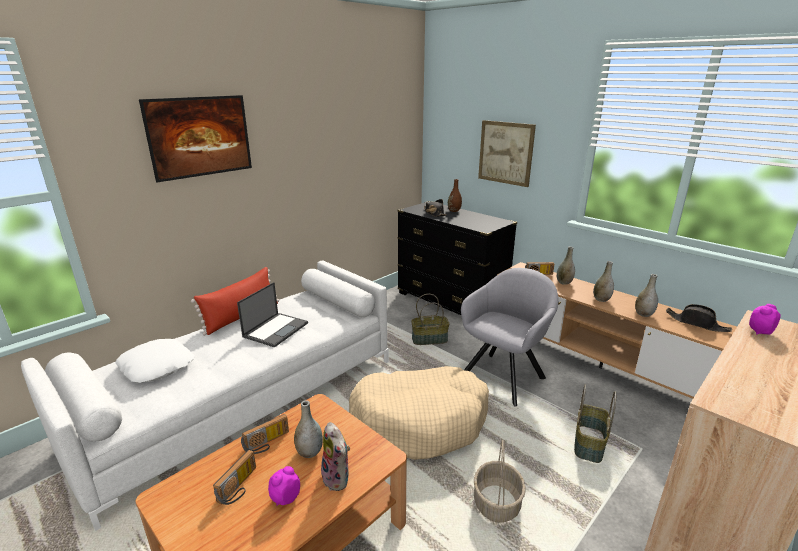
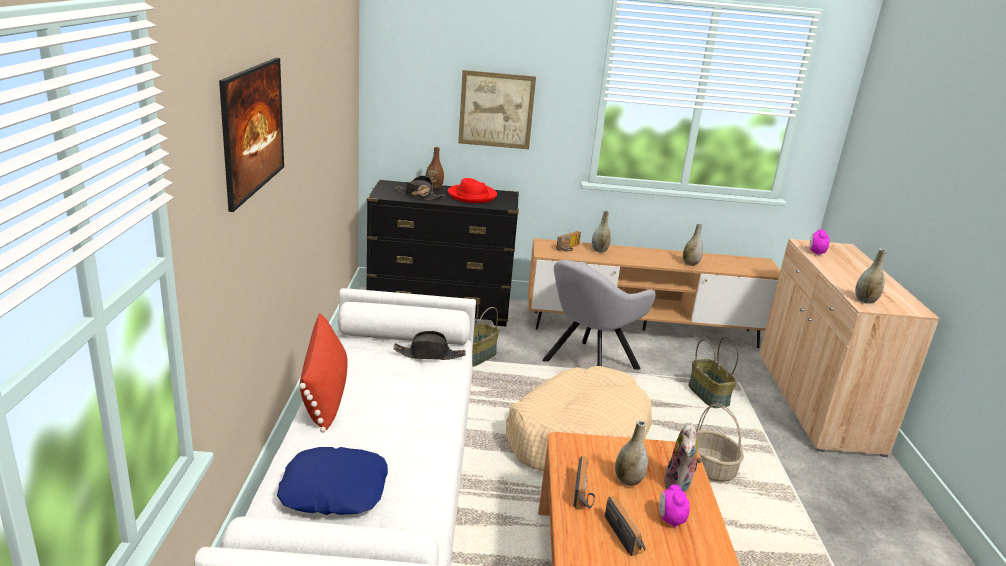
camera: 45 degrees left, 0 degrees up
white pillow [115,339,194,383] -> blue pillow [277,447,388,515]
laptop [237,282,308,348] -> none
plush toy [319,422,350,491] -> plush toy turned 90 degrees clockwise [663,422,702,492]
grey armchair [461,268,558,407] -> grey armchair turned 135 degrees counterclockwise [542,260,656,370]
grey vase [593,261,614,302] -> grey vase moved to [855,249,887,304]
black hat [666,304,732,332] -> black hat moved to [393,331,466,360]
none -> red hat [448,178,497,203]

